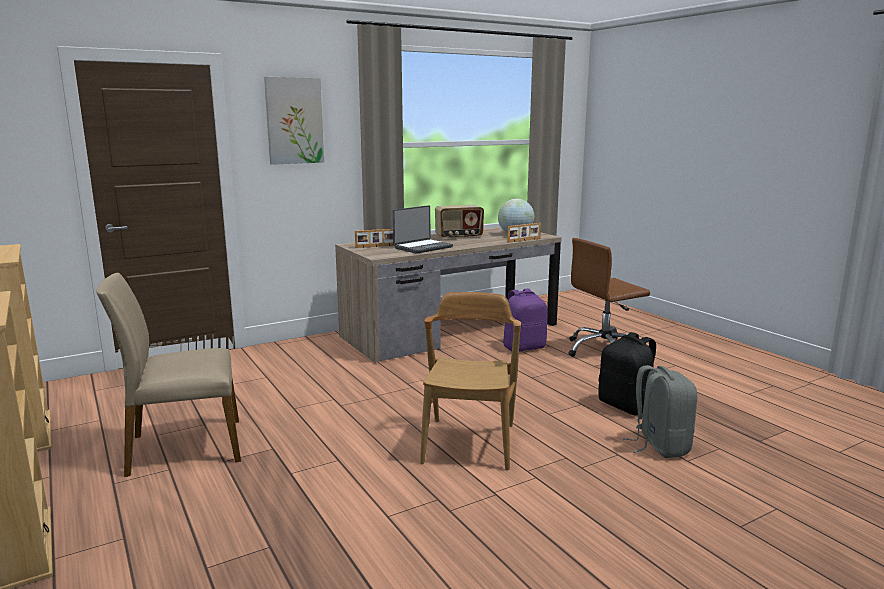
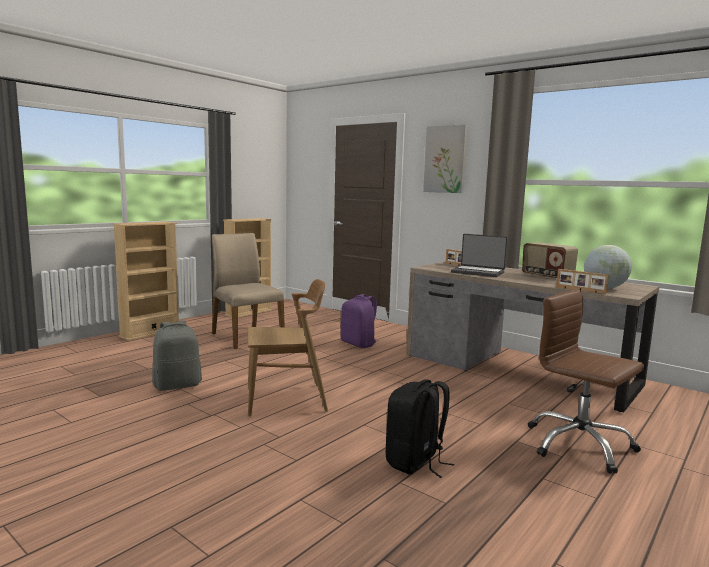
camera: 70 degrees right, 5 degrees down
purple backpack [503,288,548,352] -> purple backpack moved to [341,294,377,348]
grey backpack [623,365,697,458] -> grey backpack moved to [152,320,202,391]

